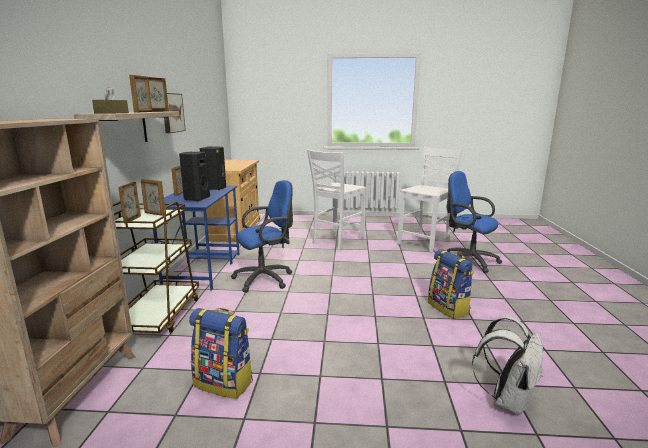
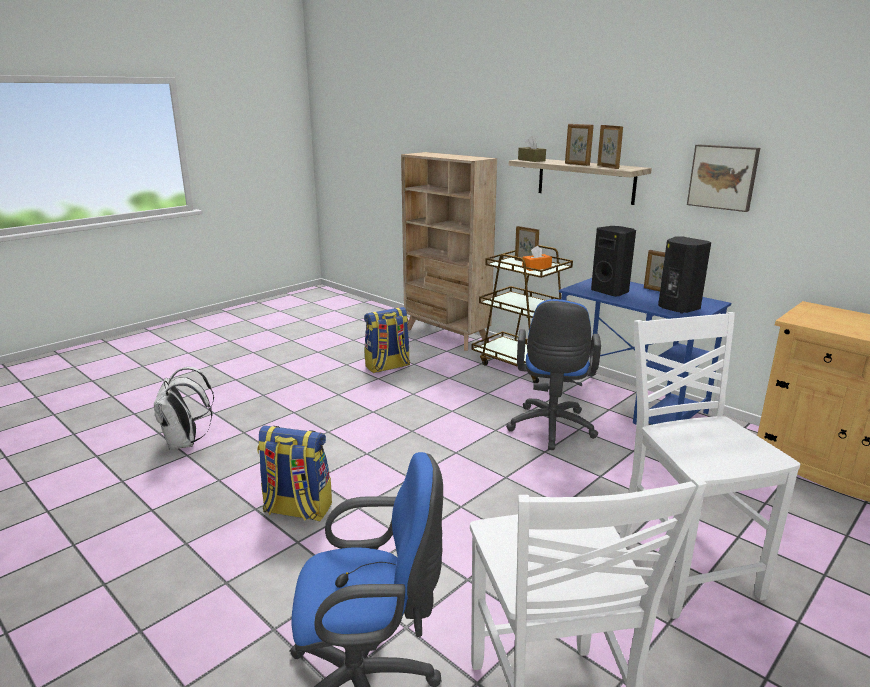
camera: 130 degrees right, 5 degrees up
picture frame [141,179,165,216] -> orange tissue box [522,246,552,271]

